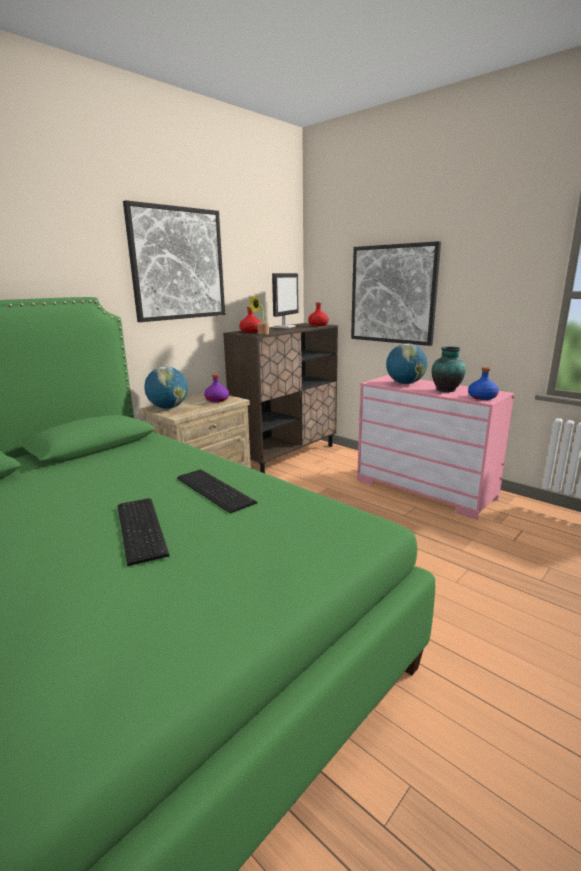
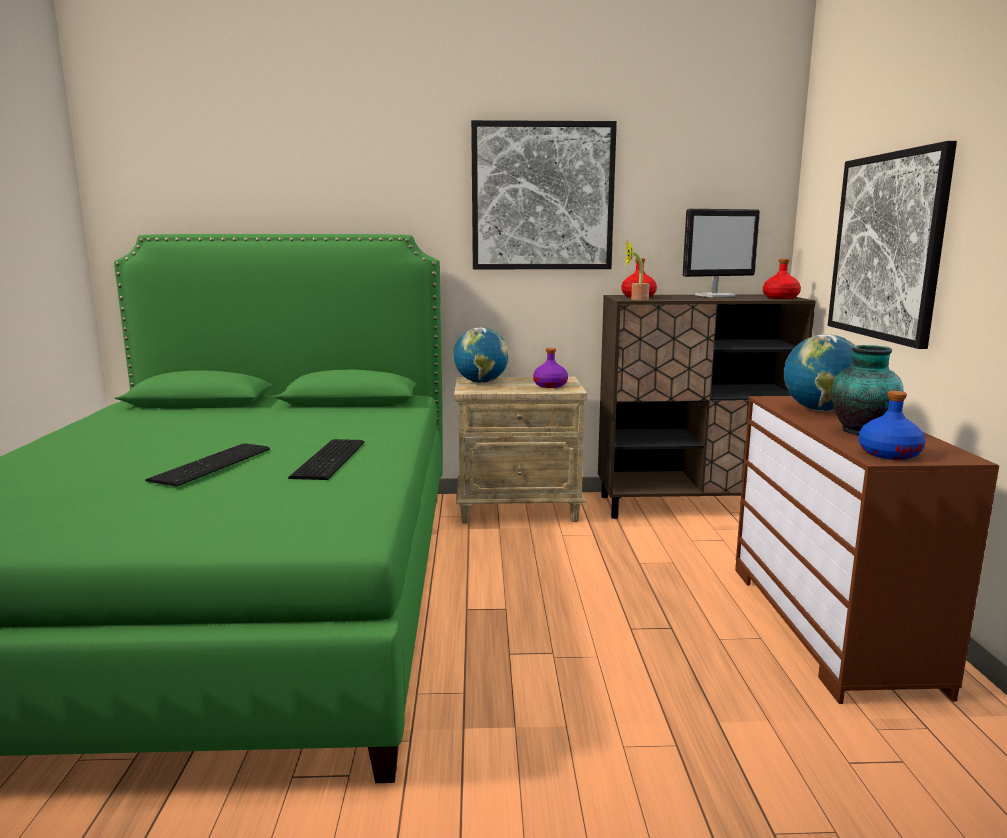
camera: 45 degrees right, 5 degrees down
pink dresser [357,375,515,520] -> brown dresser [735,396,999,704]

